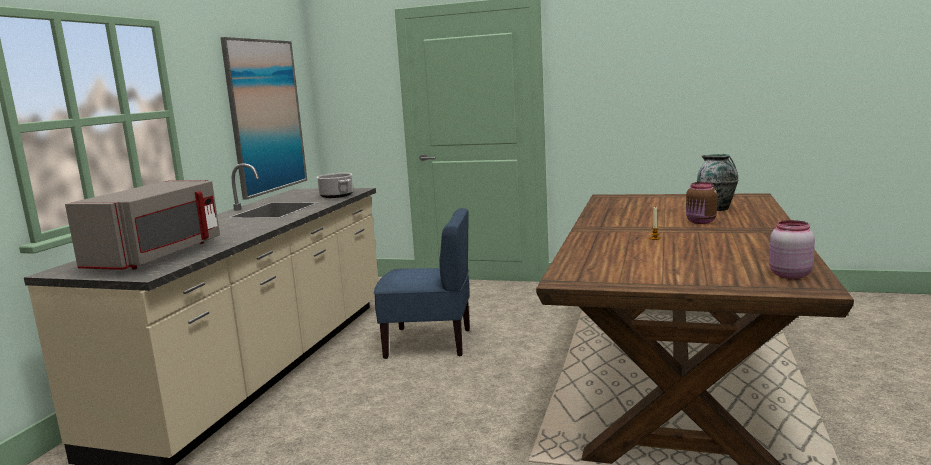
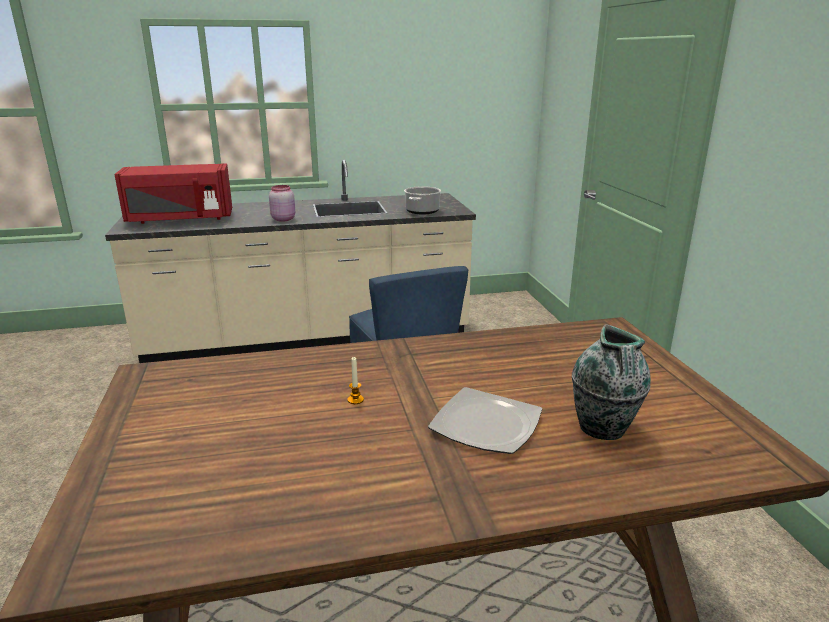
camera: 60 degrees right, 10 degrees up
grey microwave [65,180,220,270] -> red microwave [114,163,232,224]
picture [220,37,307,200] -> none
brown jar [686,182,717,224] -> plate [428,387,542,454]
pink jar [769,220,815,279] -> pink jar moved to [269,185,295,222]

